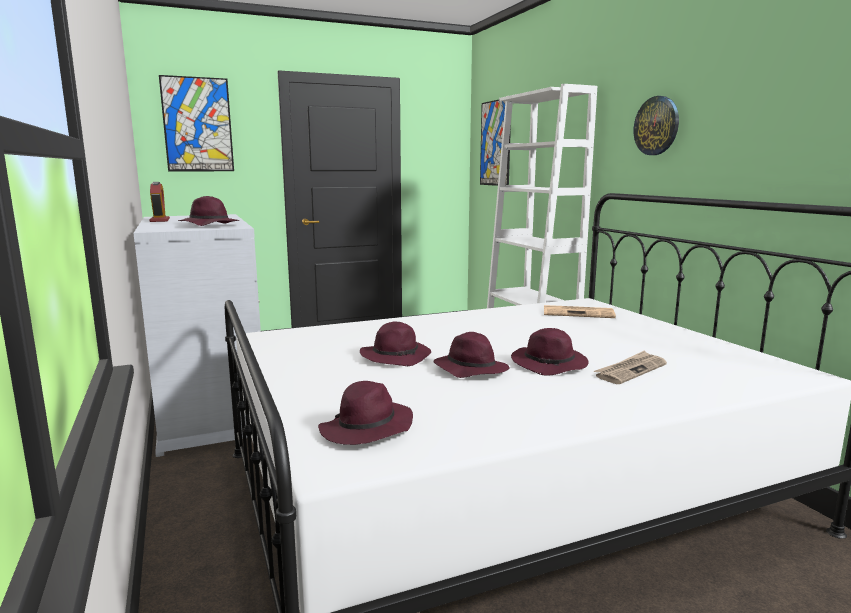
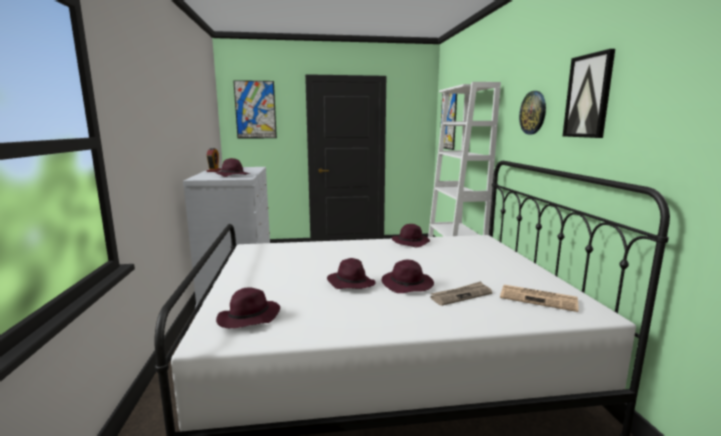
camera: 15 degrees right, 0 degrees up
purple hat [360,322,431,366] -> purple hat moved to [392,224,430,247]
newspaper [544,305,616,318] -> newspaper moved to [500,285,579,312]
none -> picture [563,49,615,138]

